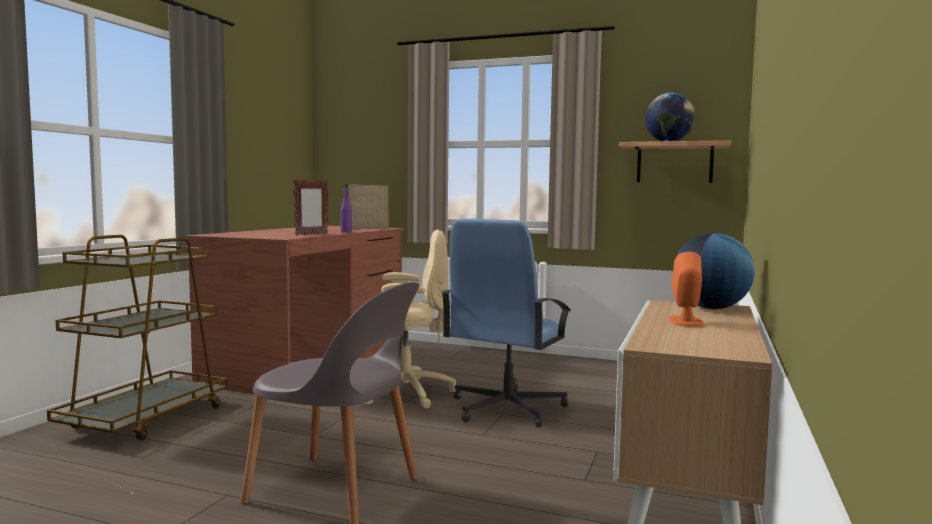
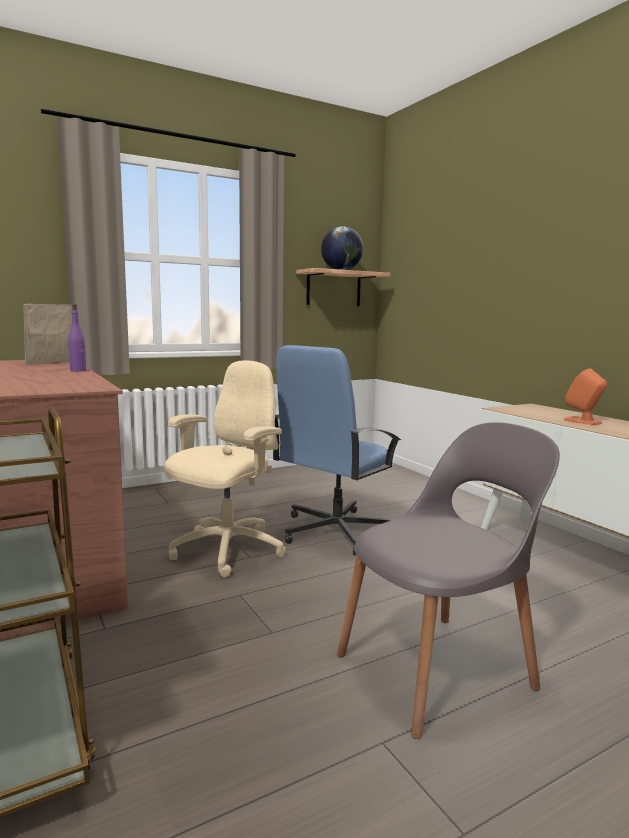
camera: 50 degrees left, 5 degrees up
picture frame [293,179,328,236] -> none
blue office chair [441,219,571,427] -> blue office chair turned 60 degrees clockwise [273,345,401,555]
globe [676,233,755,309] -> none

